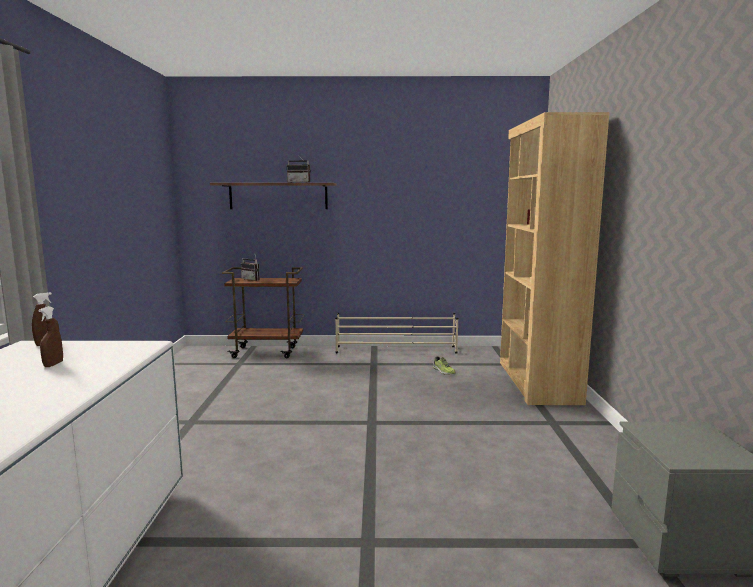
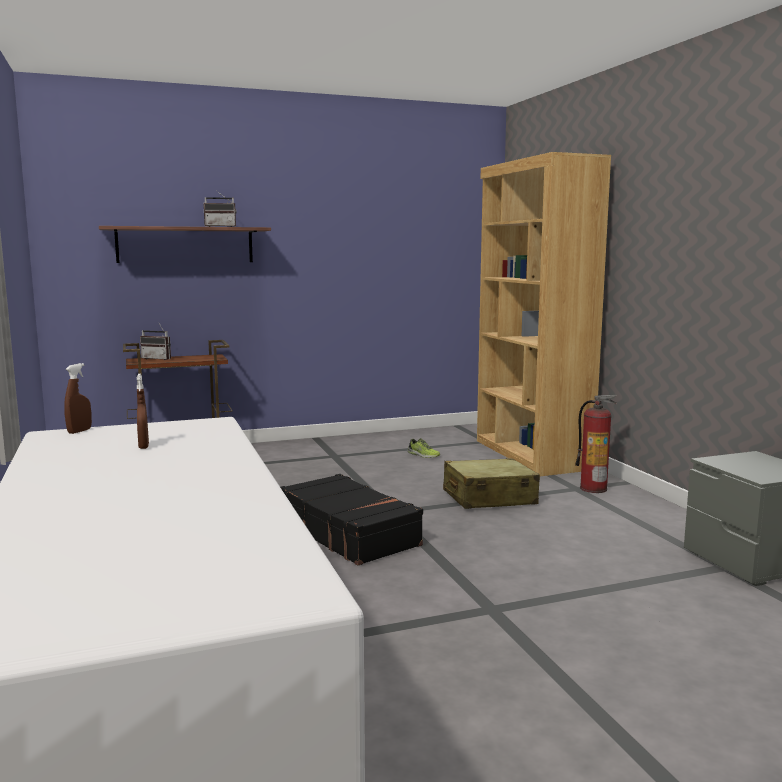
camera: 20 degrees left, 0 degrees up
beige shoe rack [335,313,458,354] -> none
none -> black suitcase [280,474,423,566]
none -> beige suitcase [443,458,540,509]
none -> fire extinguisher [575,395,617,493]

